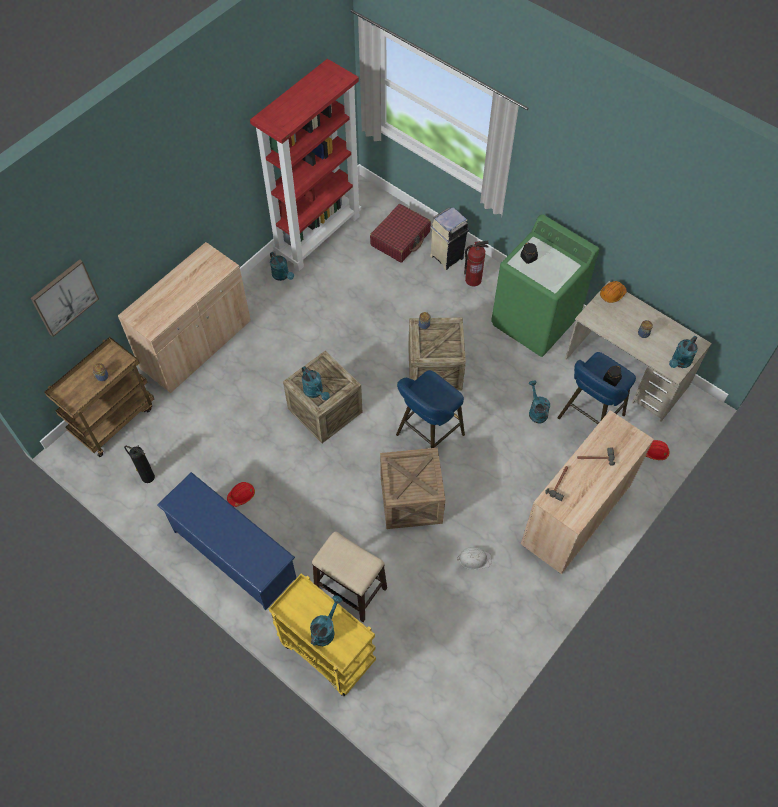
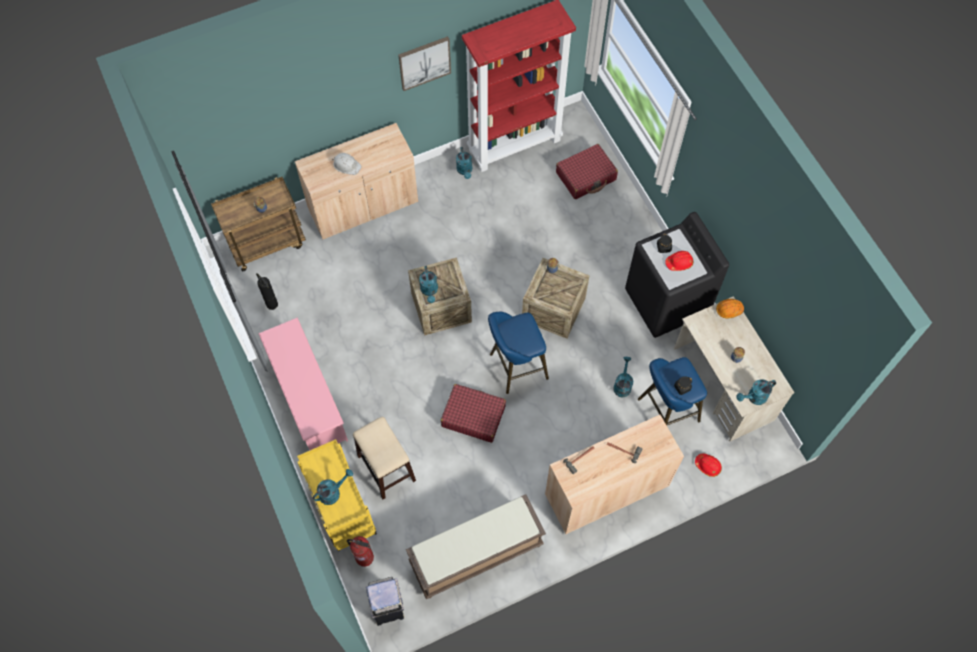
camera: 25 degrees right, 5 degrees up
picture [31,259,99,337] -> picture moved to [398,36,451,91]
blue shoe rack [157,472,296,610] -> pink shoe rack [258,318,348,450]
red hard hat [227,482,255,507] -> red hard hat moved to [665,251,693,271]
crate [380,448,445,529] -> red suitcase [441,384,506,443]
beige trash can [430,207,469,270] -> beige trash can moved to [366,577,405,626]
white hard hat [457,547,492,570] -> white hard hat moved to [332,153,362,175]
fire extinguisher [464,240,489,286] -> fire extinguisher moved to [347,536,374,567]
green washing machine [491,214,599,357] -> black washing machine [625,212,729,338]
none -> brown bench [406,494,546,599]

